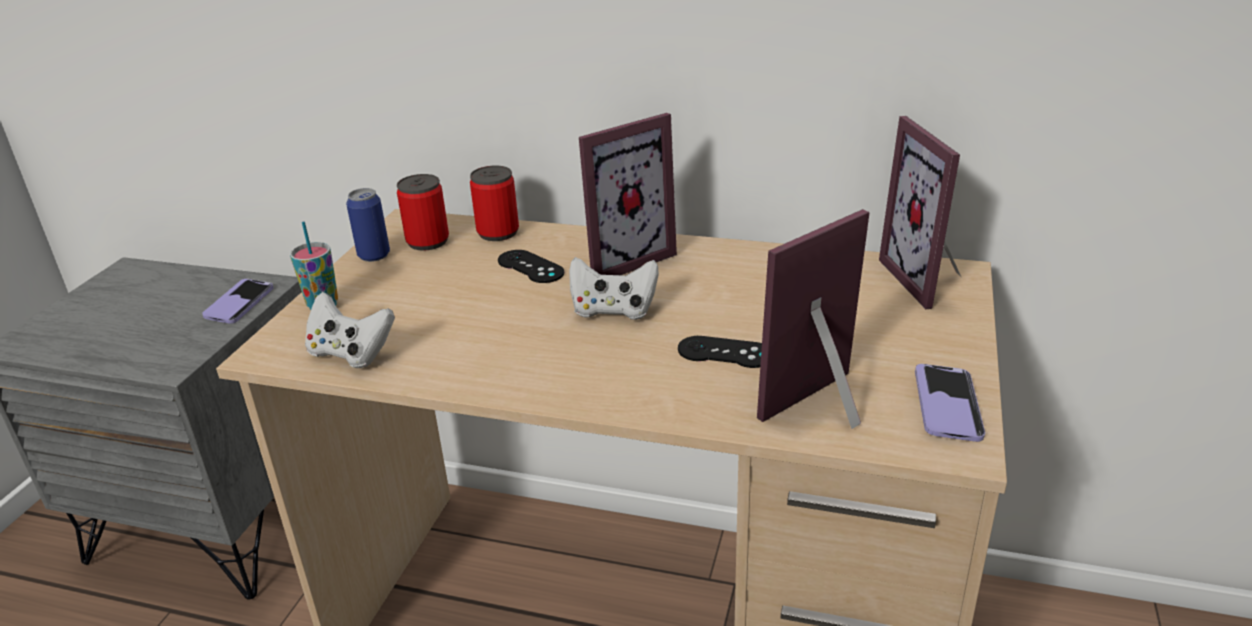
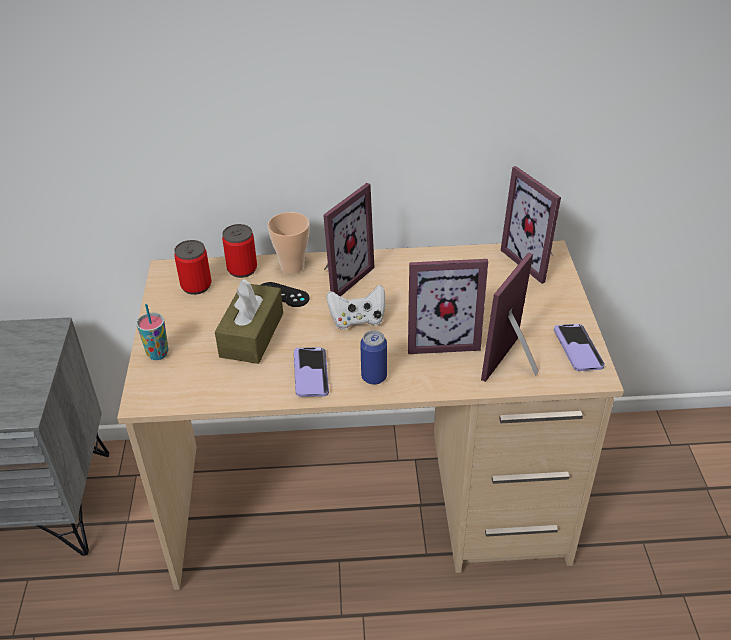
camera: 20 degrees left, 10 degrees up
phone [202,279,273,324] -> phone moved to [294,347,329,397]
white game controller [305,292,395,368] -> none
can [346,188,390,262] -> can moved to [360,330,387,385]
black game controller [678,336,762,368] -> picture frame [408,259,488,354]
none -> brown tissue box [215,279,283,364]
none -> cup [267,212,310,274]

